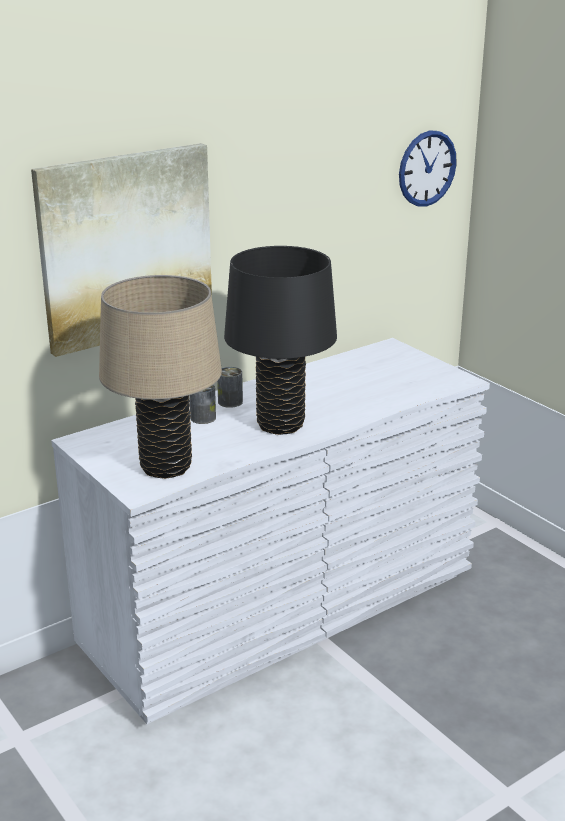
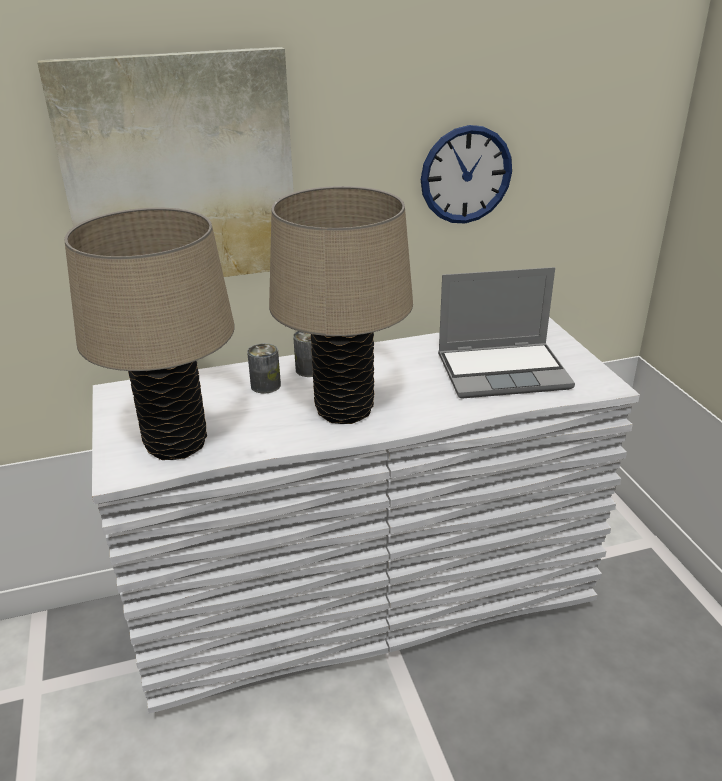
camera: 20 degrees right, 5 degrees up
black table lamp [224,246,337,435] -> beige table lamp [269,186,413,424]
wall clock [399,130,457,207] -> wall clock moved to [421,125,512,223]
none -> laptop [438,267,575,399]

